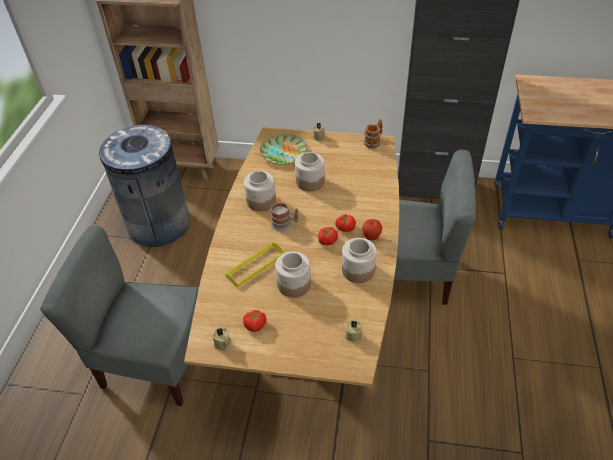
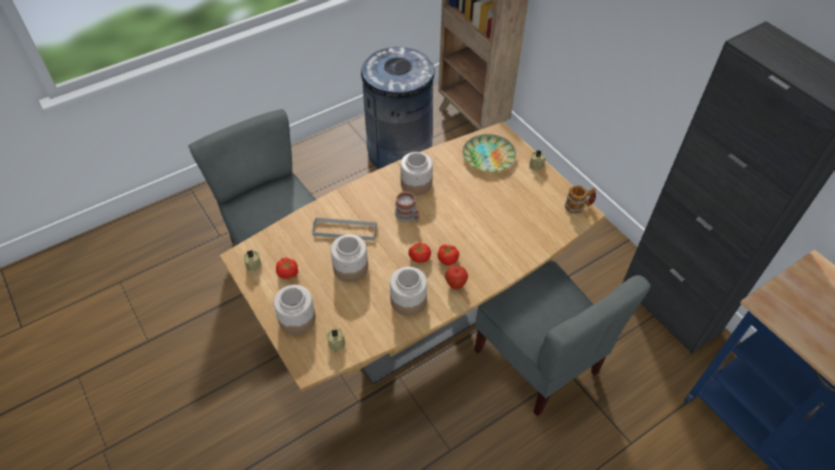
camera: 45 degrees right, 5 degrees up
yellow tray [225,242,284,288] -> grey tray [312,217,377,241]
jar [295,152,325,192] -> jar moved to [274,285,316,335]

